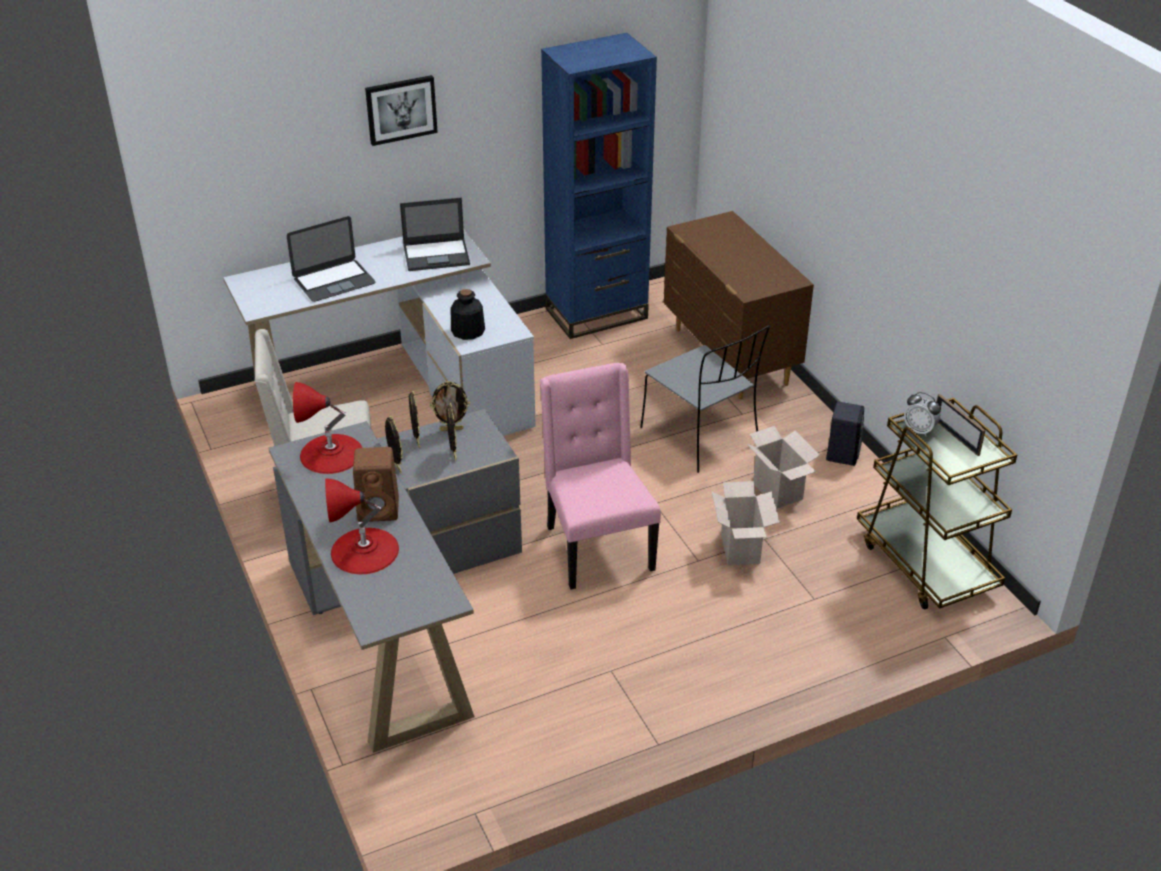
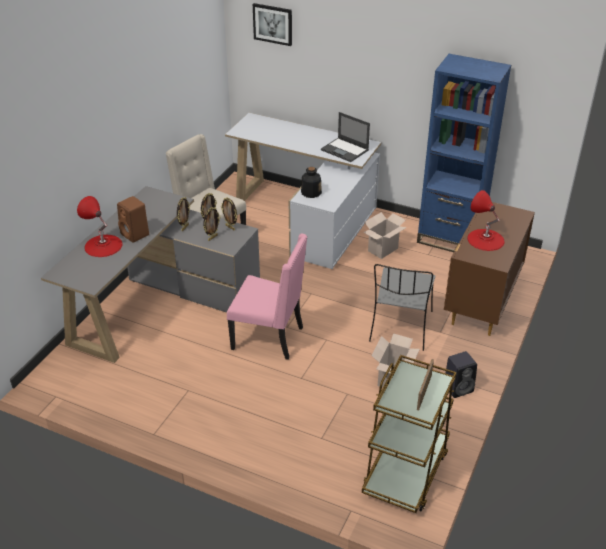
camera: 50 degrees right, 0 degrees up
laptop [287,216,375,302] -> none
red table lamp [293,382,362,474] -> red table lamp moved to [467,190,505,251]
picture [365,75,438,146] -> picture moved to [253,3,292,46]
pink chair [540,363,661,589] -> pink chair turned 75 degrees clockwise [227,234,307,360]
cardboard box [712,481,780,565] -> cardboard box moved to [363,212,407,259]
alarm clock [904,392,941,437] -> none

